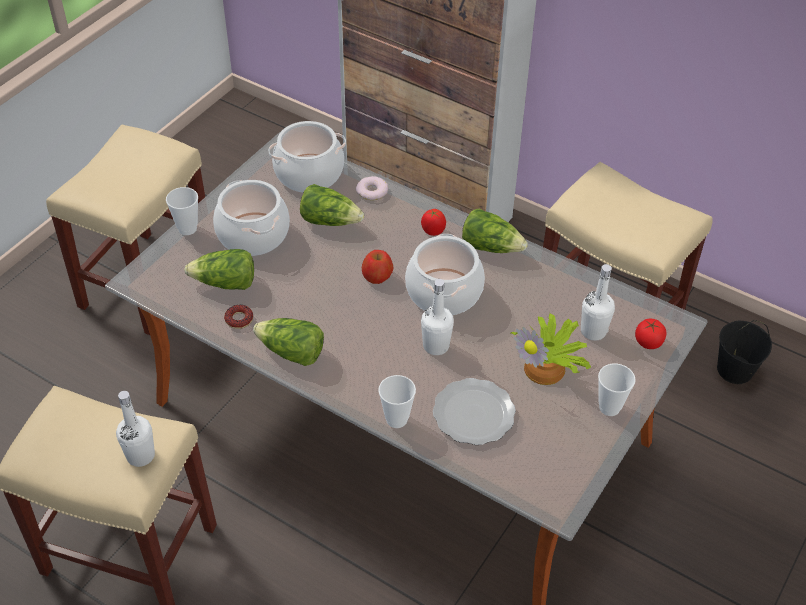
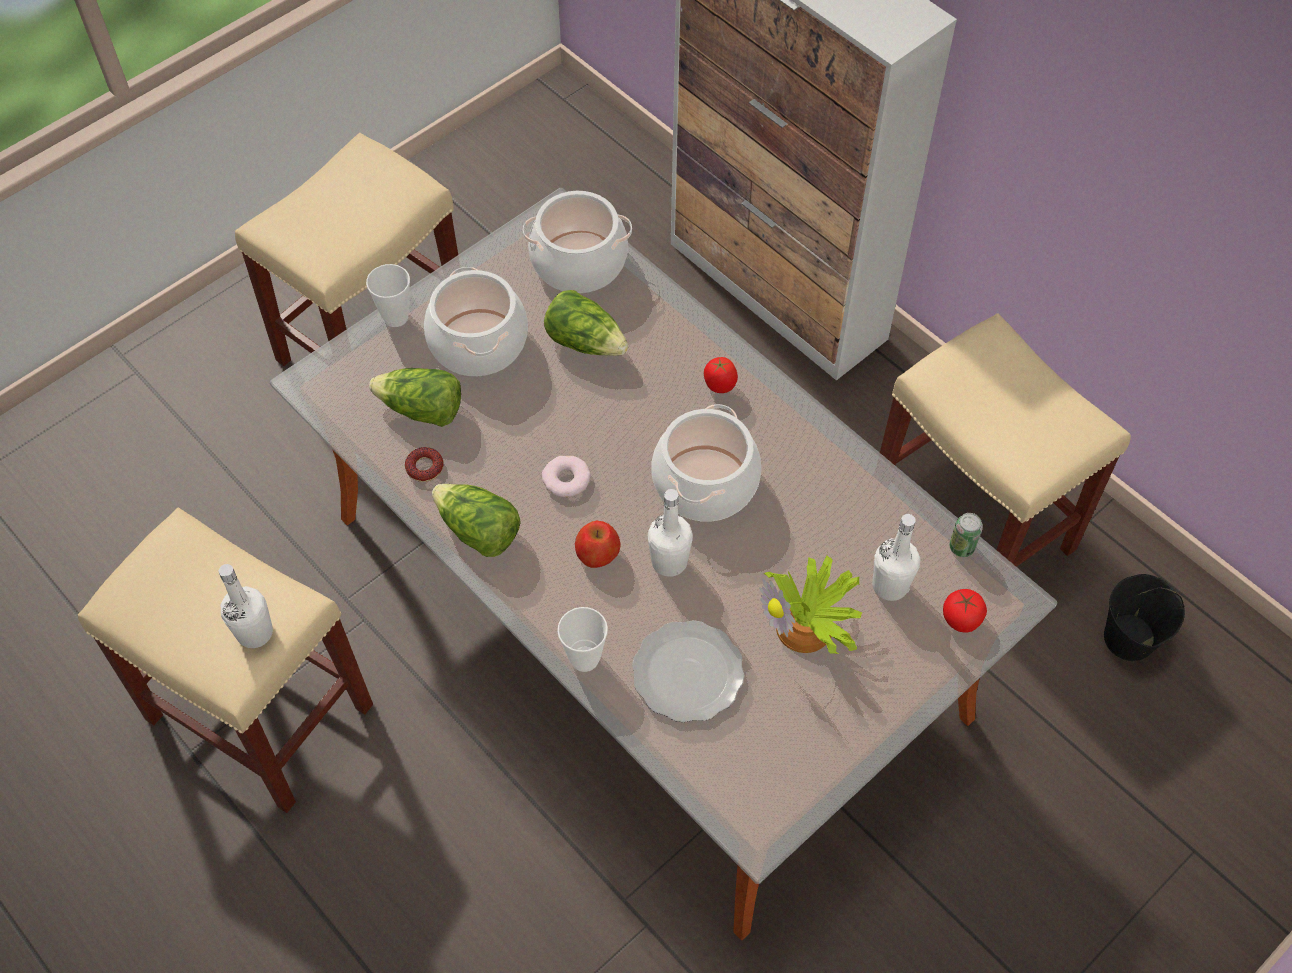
camera: 15 degrees right, 10 degrees up
donut [356,176,388,200] -> donut moved to [542,456,591,497]
apple [362,250,393,284] -> apple moved to [575,520,620,568]
lettuce [462,209,528,253] -> none
cup [598,364,636,416] -> none
none -> can [949,513,983,557]

